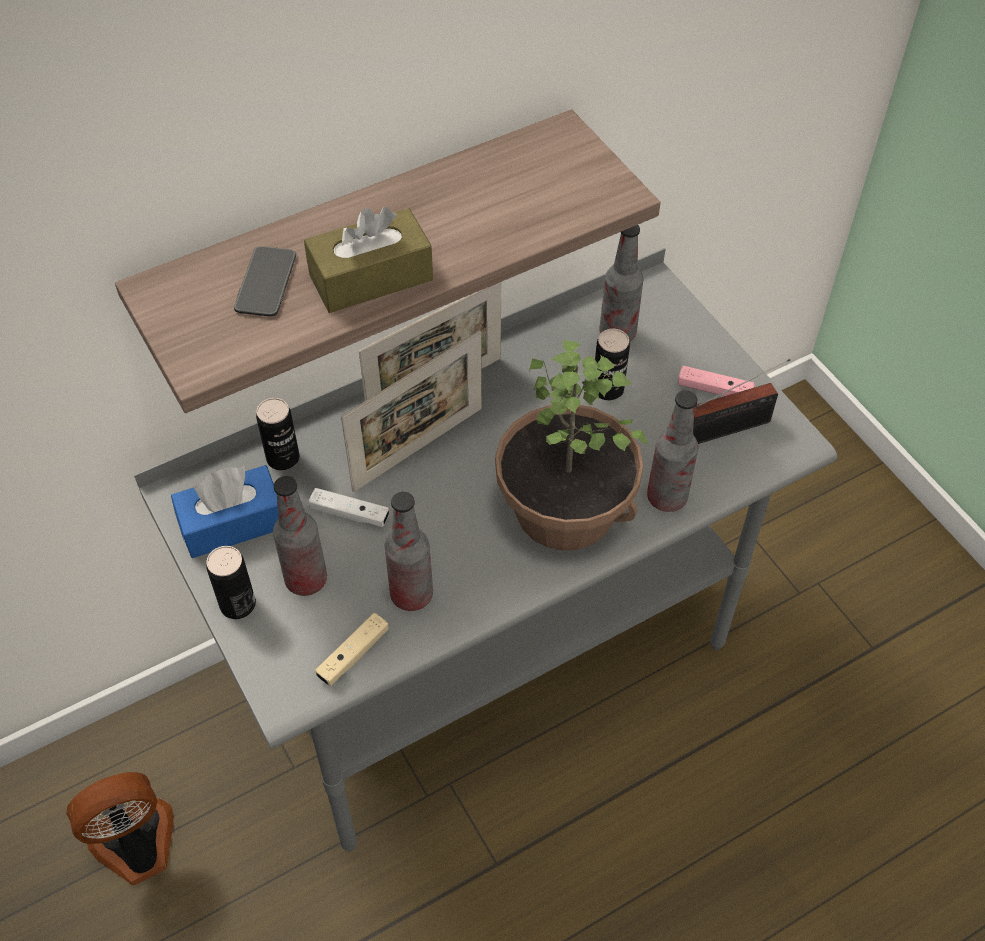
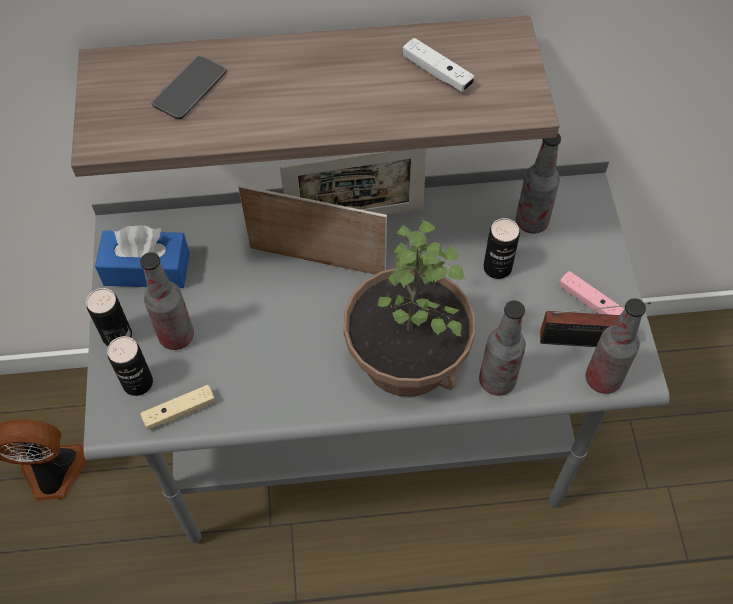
camera: 25 degrees right, 5 degrees up
can [256,398,300,470] -> can moved to [107,336,153,396]
brown tissue box [304,207,433,313] -> none
white game controller [308,488,389,527] -> white game controller moved to [403,38,474,92]
picture frame [341,330,482,492] -> picture frame turned 150 degrees counterclockwise [238,185,387,275]
bottle [385,492,433,611] -> bottle moved to [586,298,646,394]

